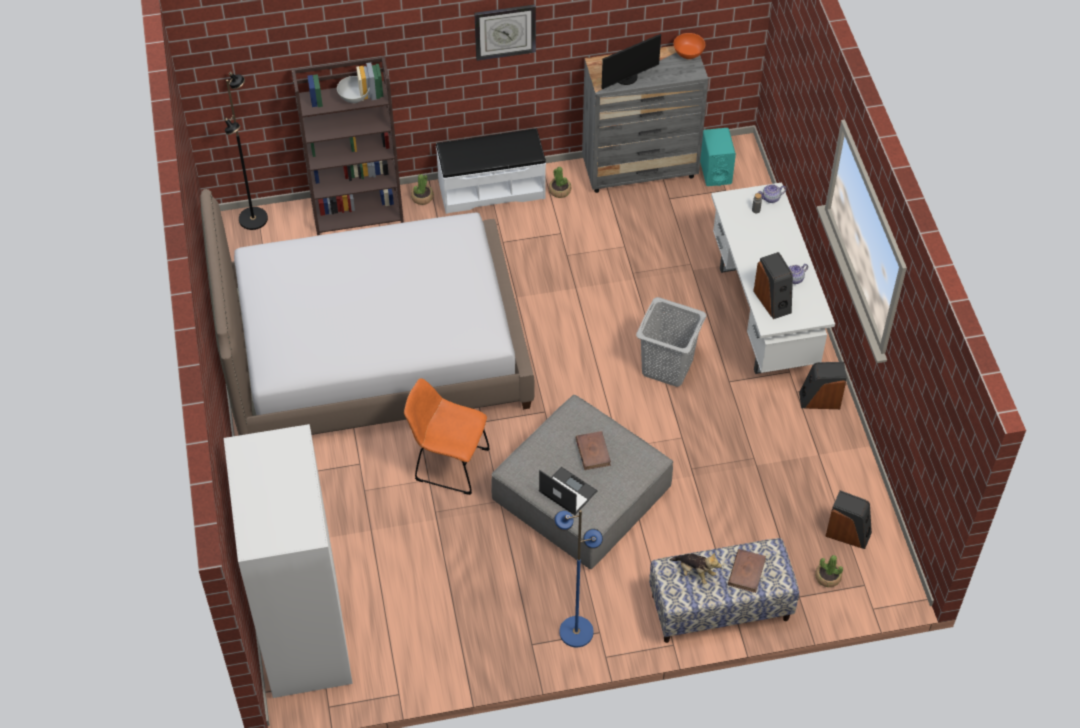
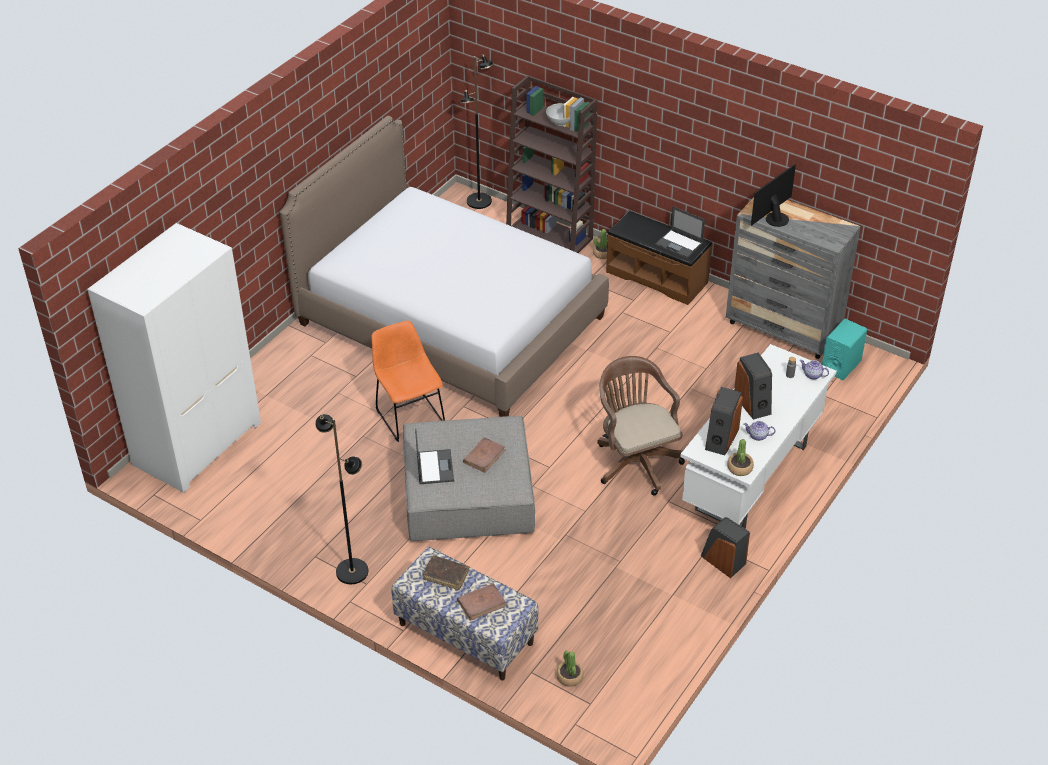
camera: 45 degrees right, 10 degrees down
white bench [436,128,546,214] -> brown bench [606,211,712,305]
wall clock [474,5,536,61] -> none
potted plant [549,167,571,198] -> potted plant moved to [727,439,754,476]
blue floor lamp [554,510,603,647] -> black floor lamp [316,414,368,584]
monitor [601,34,661,89] -> monitor turned 120 degrees clockwise [751,165,796,227]
grey laundry basket [636,297,706,387] -> brown office chair [597,356,685,496]
plush toy [670,553,722,585] -> brown book [423,555,470,590]
orange bowl [674,33,705,59] -> none
speaker [825,490,872,549] -> speaker moved to [734,353,772,420]
none -> laptop [655,206,705,258]

